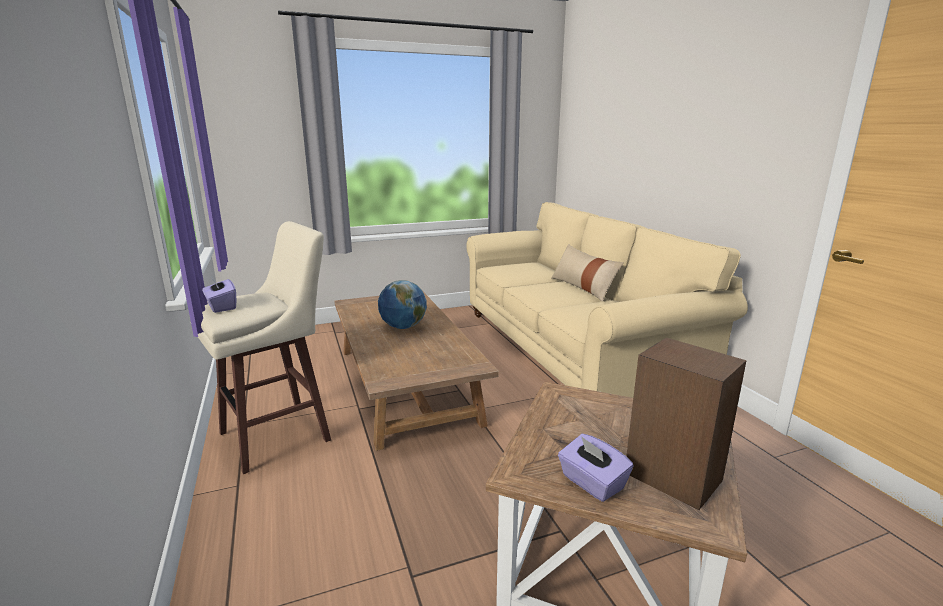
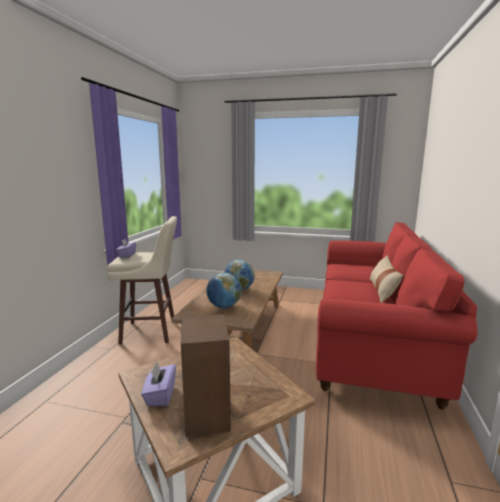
camera: 35 degrees right, 5 degrees down
beige sofa [466,202,748,398] -> red sofa [316,222,477,409]
none -> globe [206,273,241,308]

